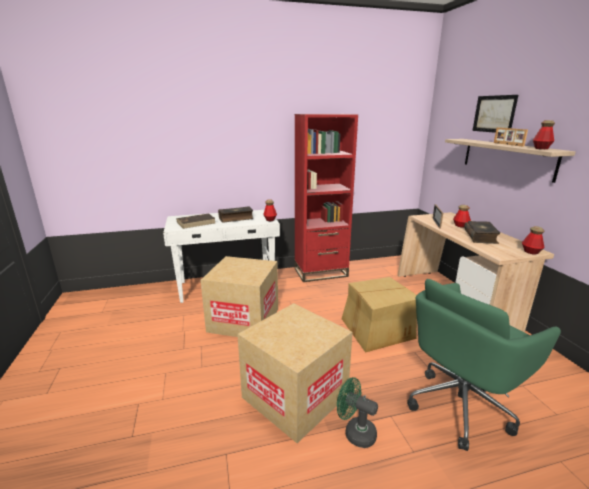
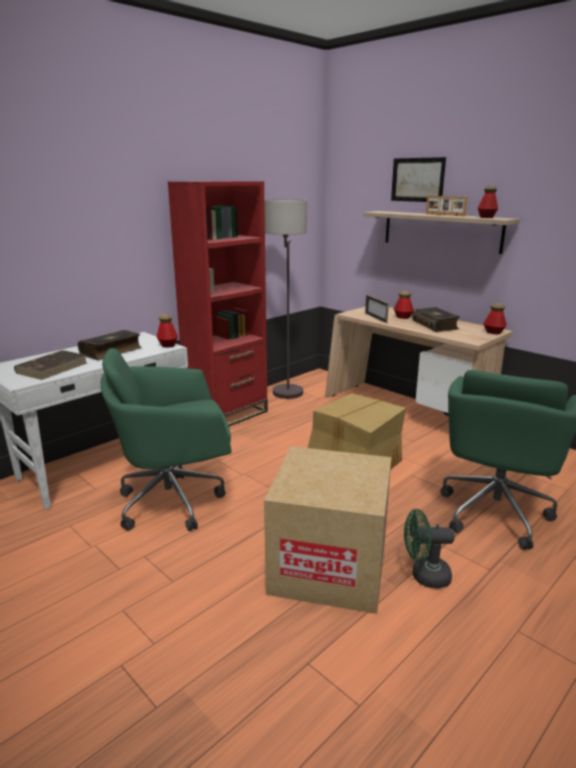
camera: 30 degrees left, 0 degrees up
cardboard box [200,256,278,337] -> green office chair [101,348,232,531]
none -> grey floor lamp [264,199,307,399]

